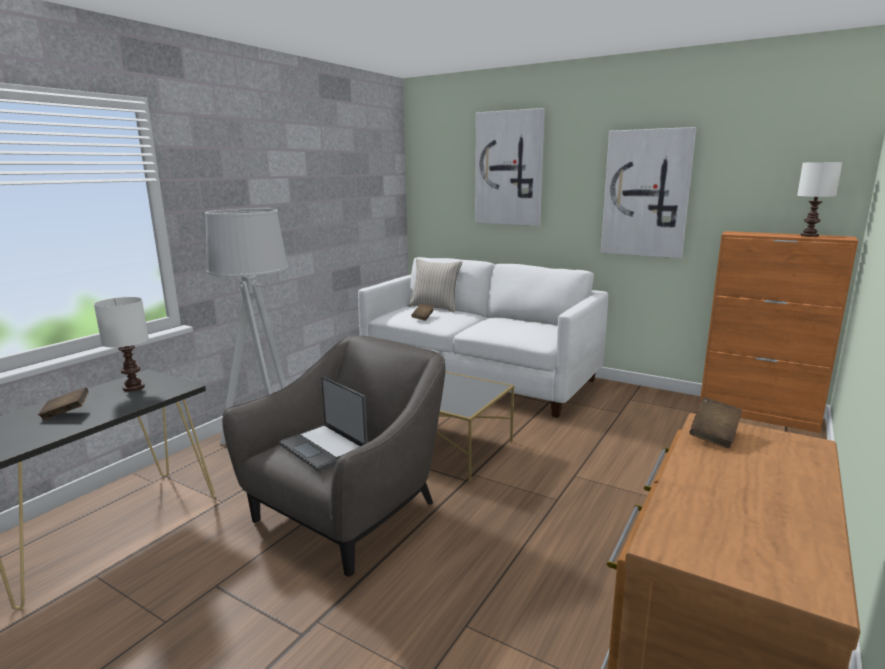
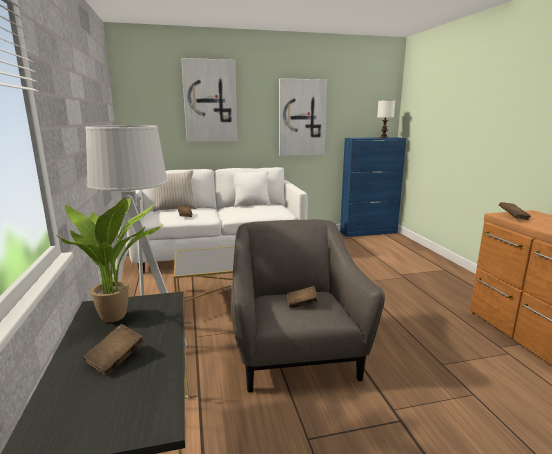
camera: 45 degrees left, 0 degrees up
white table lamp [94,297,149,391] -> potted plant [58,198,164,322]
laptop [279,377,368,471] -> brown book [287,286,318,309]
orange cabinet [700,231,858,433] -> blue cabinet [340,137,406,237]
none -> white pillow [232,171,271,207]

